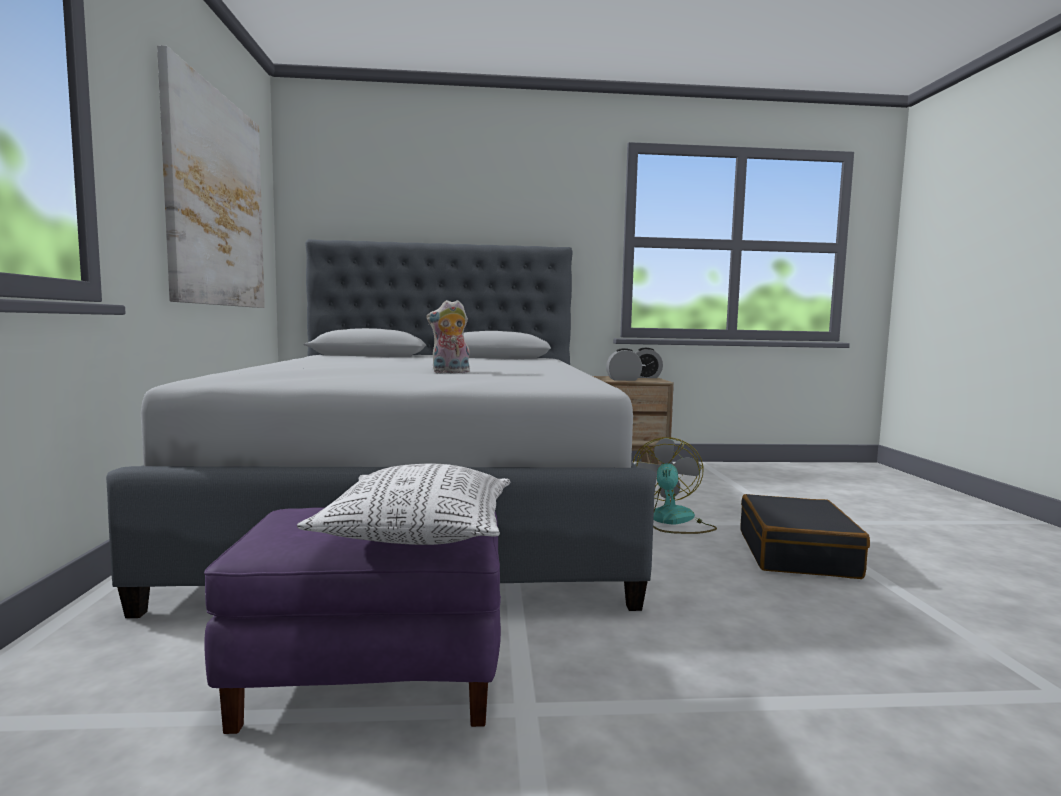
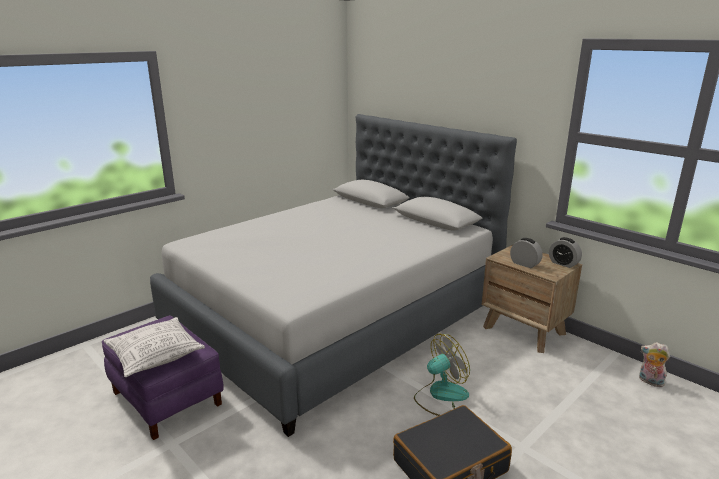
camera: 50 degrees right, 15 degrees up
picture [157,45,265,308] -> none
plush toy [426,300,470,373] -> plush toy moved to [639,342,670,387]

